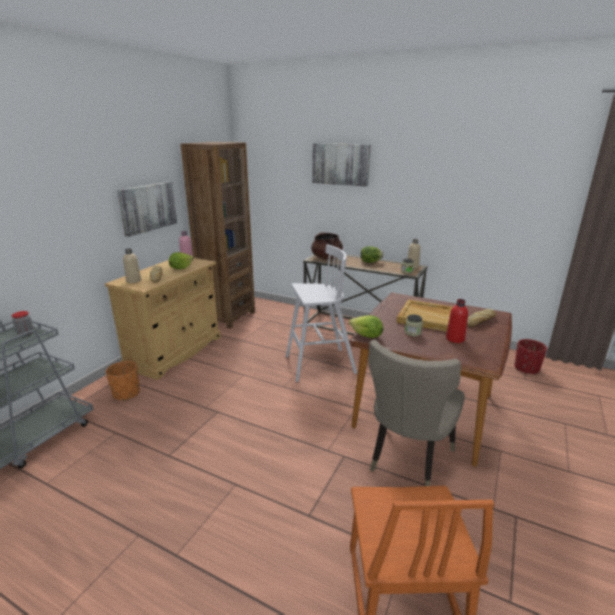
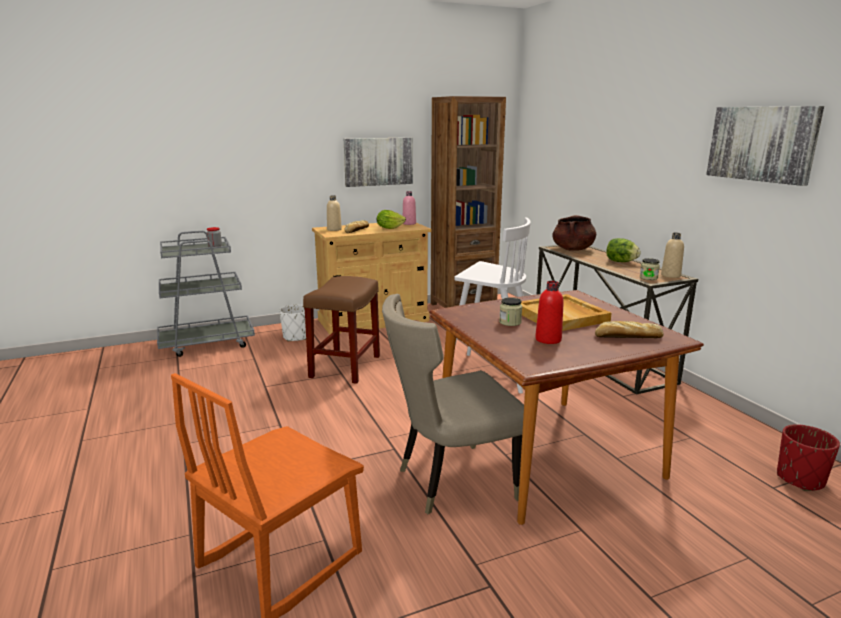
camera: 40 degrees right, 5 degrees down
orange planter [106,361,140,401] -> white planter [279,305,306,341]
picture [312,143,370,187] -> picture moved to [706,106,824,186]
lettuce [349,315,383,338] -> none
none -> brown stool [303,276,380,384]

